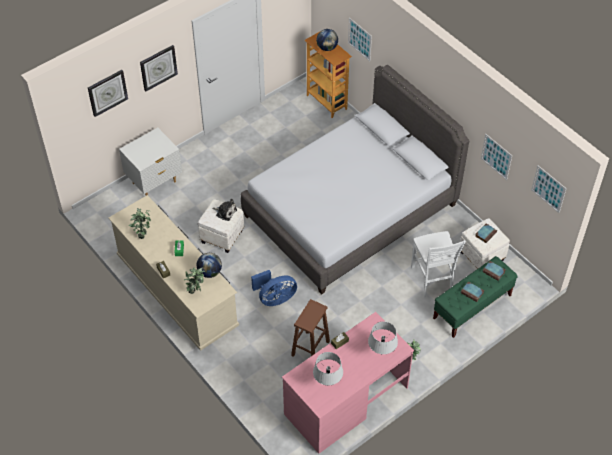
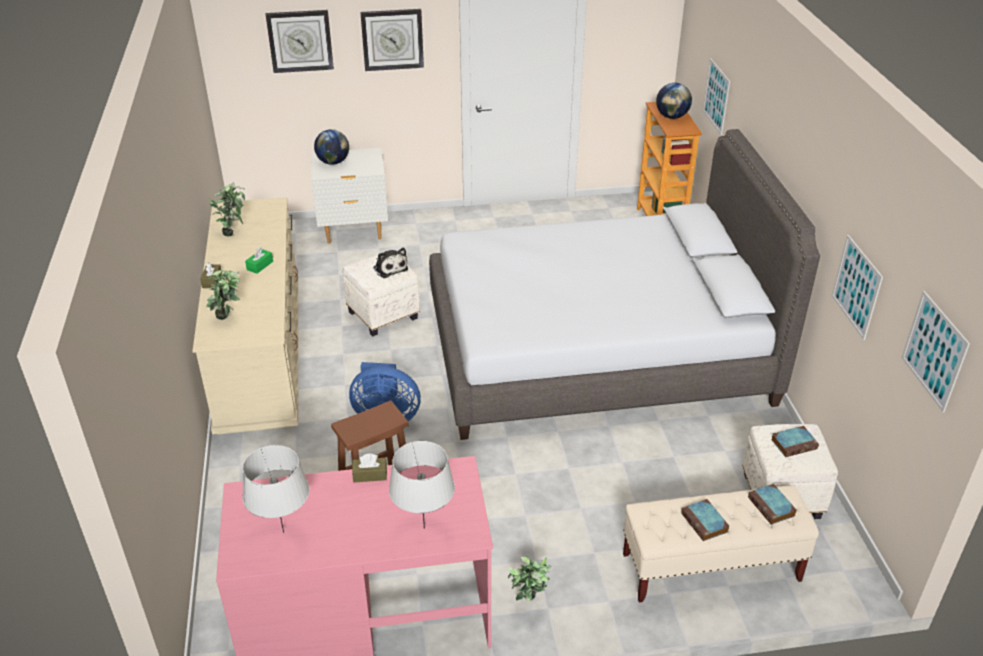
camera: 30 degrees right, 15 degrees down
globe [197,253,222,278] -> globe moved to [314,129,349,165]
white chair [411,231,466,297] -> none
green bench [433,256,517,338] -> beige bench [623,485,819,602]

